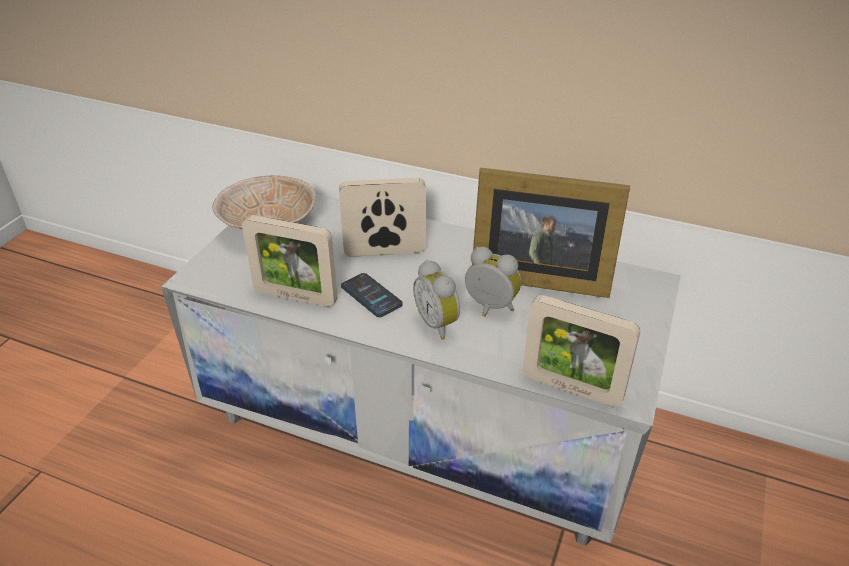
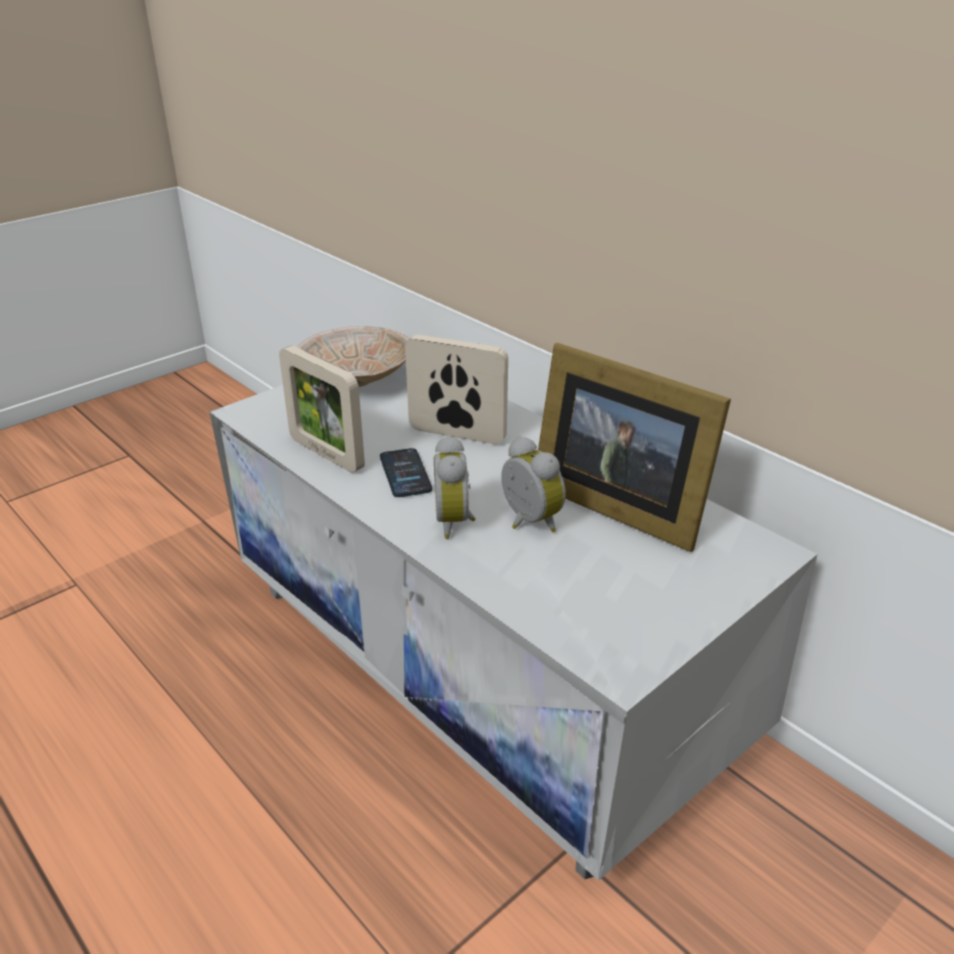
camera: 25 degrees right, 5 degrees down
picture frame [523,295,640,407] -> none

